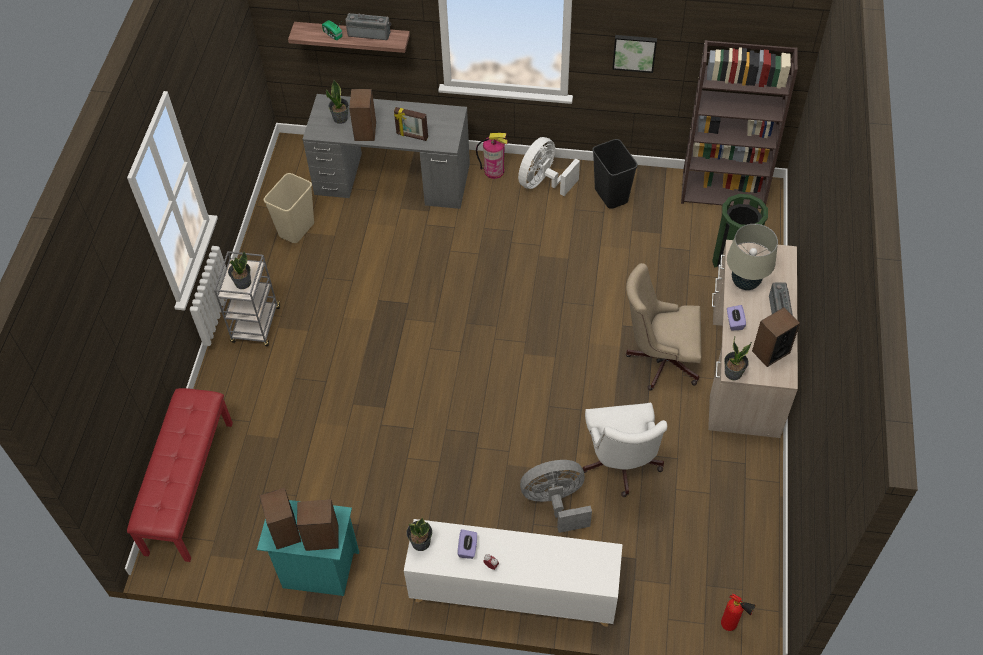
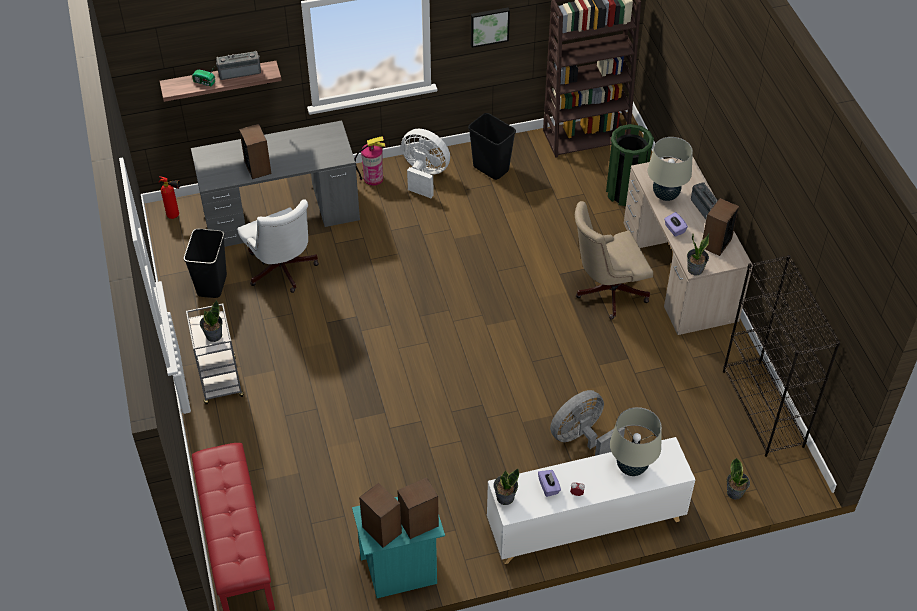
camera: 25 degrees left, 5 degrees down
beige trash can [264,173,314,243] -> black trash can [184,229,227,298]
potted plant [326,80,349,124] -> potted plant moved to [727,458,750,500]
picture frame [394,107,428,141] -> none
white fan [518,137,580,196] -> white fan turned 105 degrees clockwise [401,129,450,198]
white office chair [582,403,667,497] -> white office chair moved to [237,199,319,293]
fire extinguisher [721,594,756,631] -> fire extinguisher moved to [159,176,180,219]
none -> beige table lamp [610,407,662,476]
none -> black bookcase [723,255,840,457]

